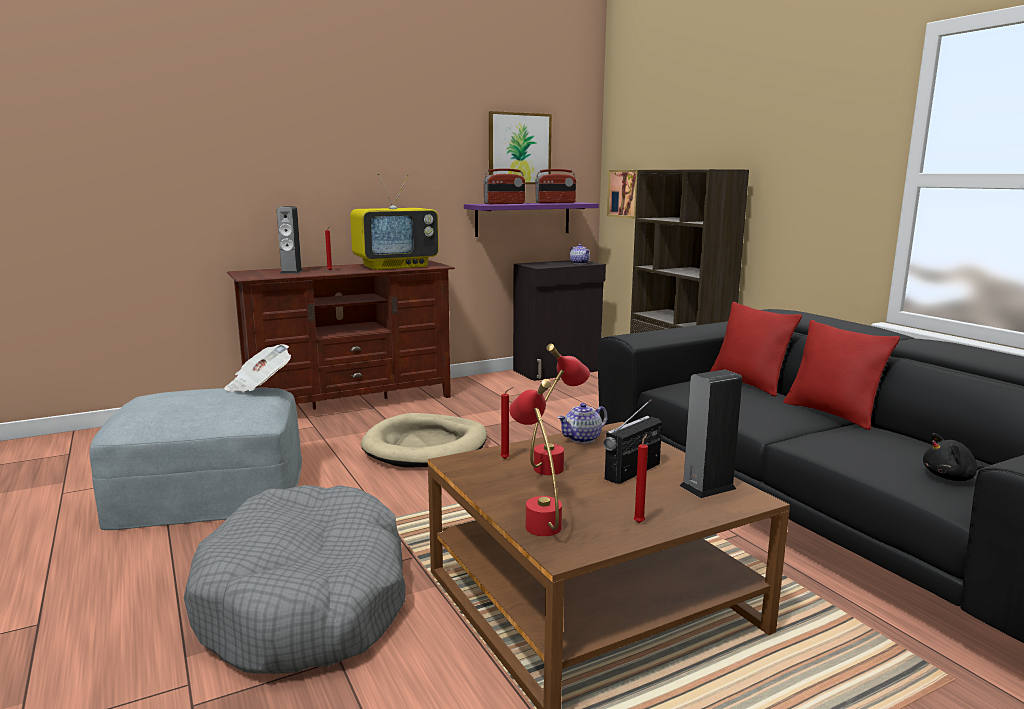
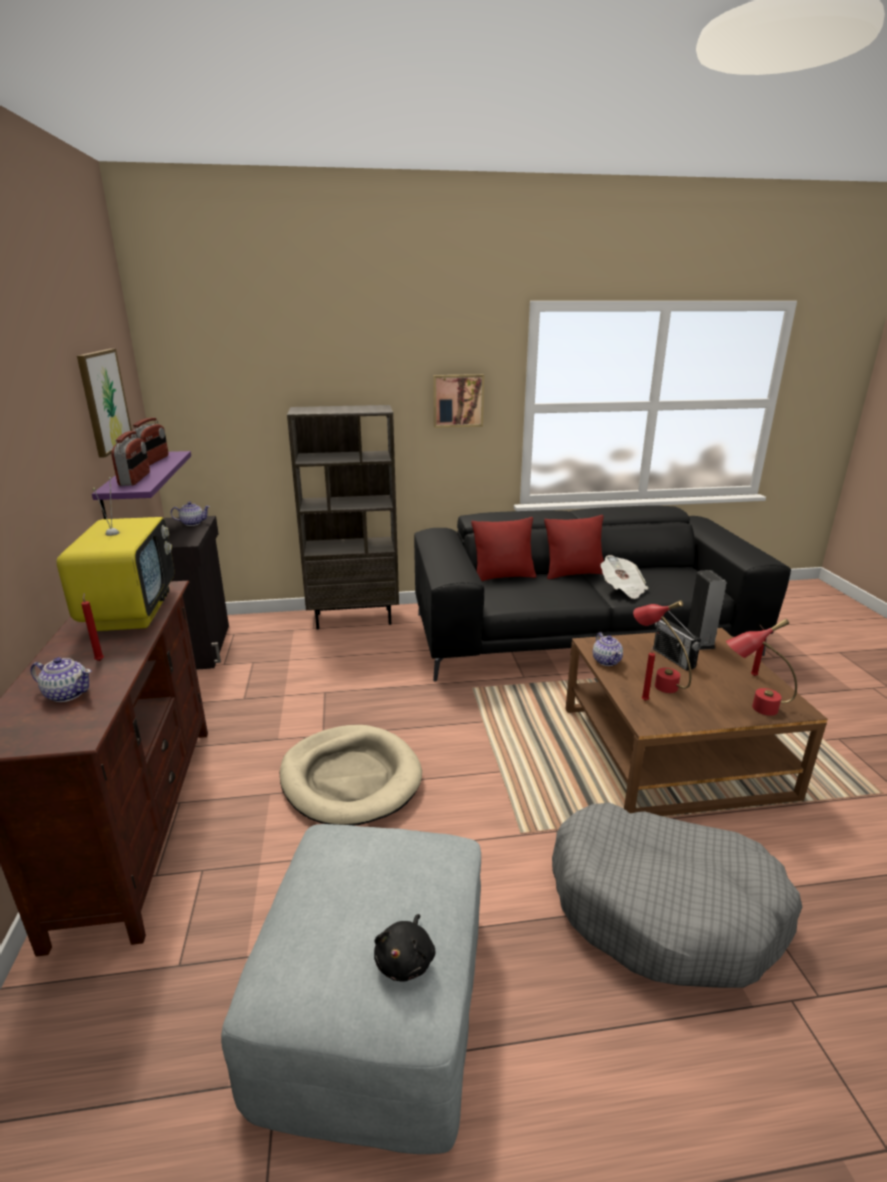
camera: 70 degrees left, 10 degrees up
newspaper [224,344,291,392] -> newspaper moved to [600,555,648,599]
speaker [277,206,303,274] -> teapot [30,657,92,702]
picture [607,170,637,218] -> picture moved to [433,374,484,428]
black plush toy [923,433,986,481] -> black plush toy moved to [374,914,435,982]

